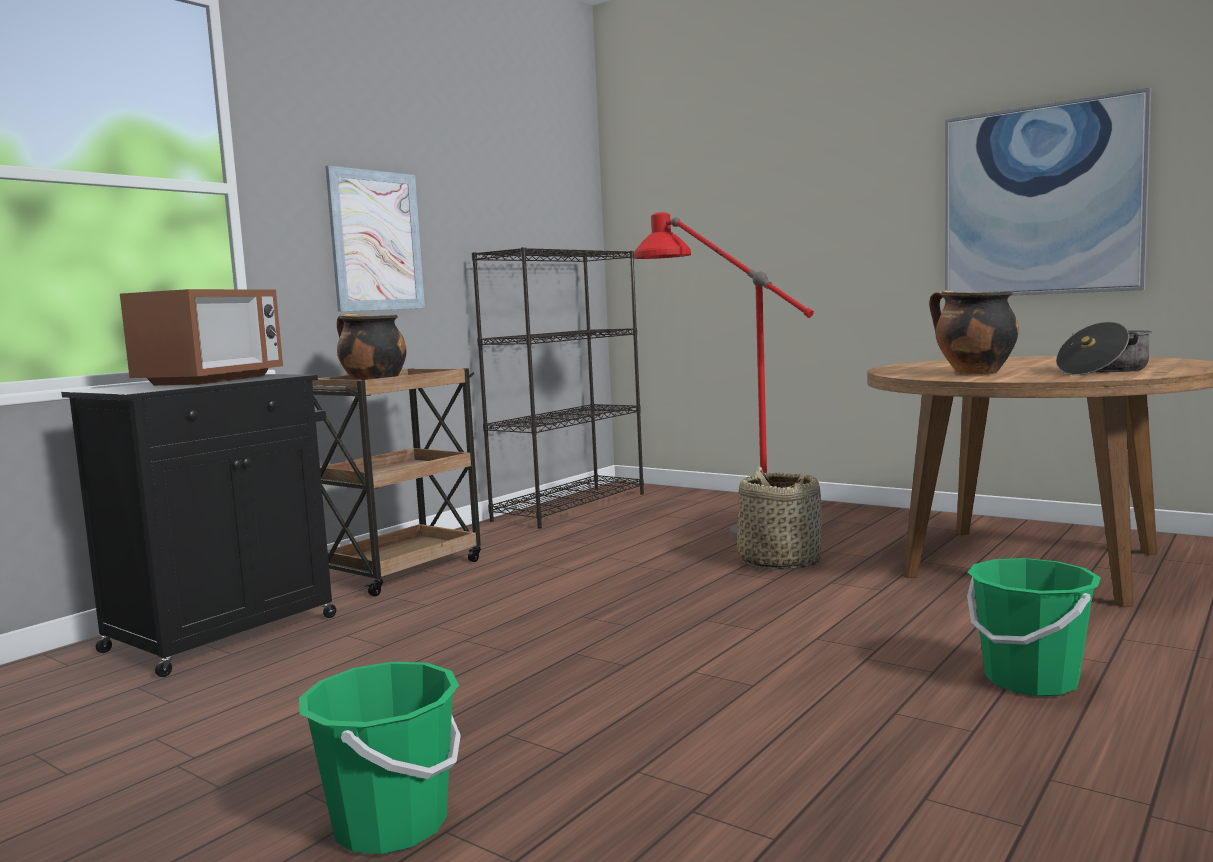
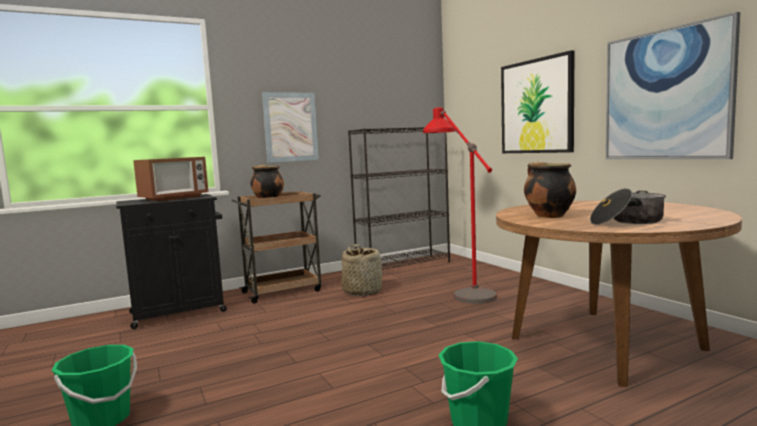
camera: 25 degrees right, 0 degrees up
basket [737,466,822,570] -> basket moved to [342,244,382,296]
none -> picture [501,50,574,153]

